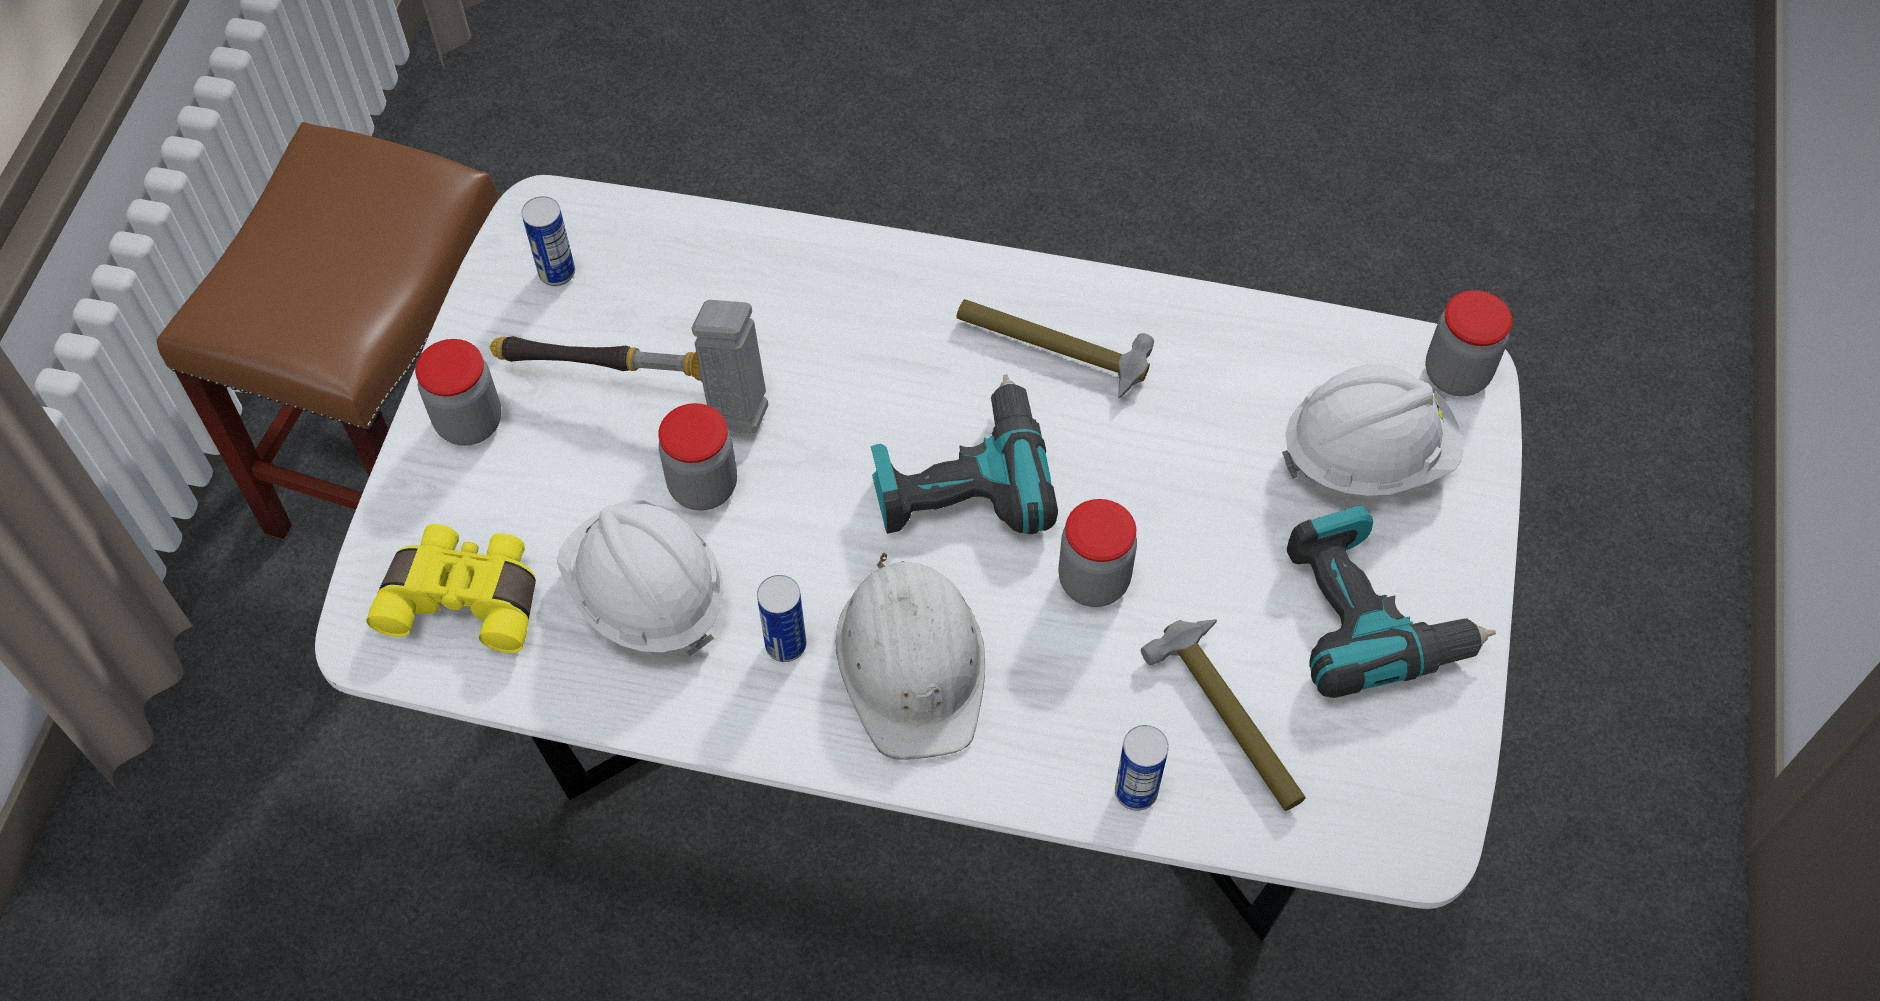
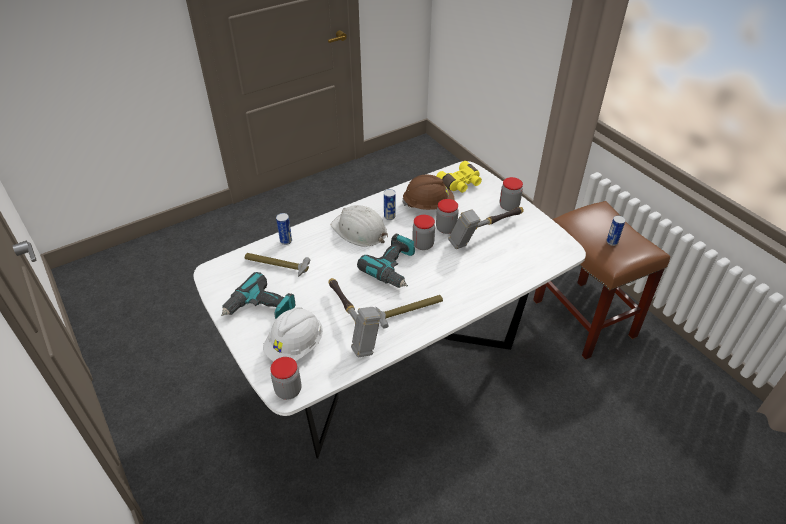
camera: 135 degrees right, 15 degrees down
can [522,196,575,286] -> can moved to [606,216,626,246]
white hard hat [557,500,724,656] -> brown hard hat [402,174,455,210]
jar [1058,499,1137,607] -> jar moved to [412,215,435,250]
none -> hammer [328,278,381,357]

